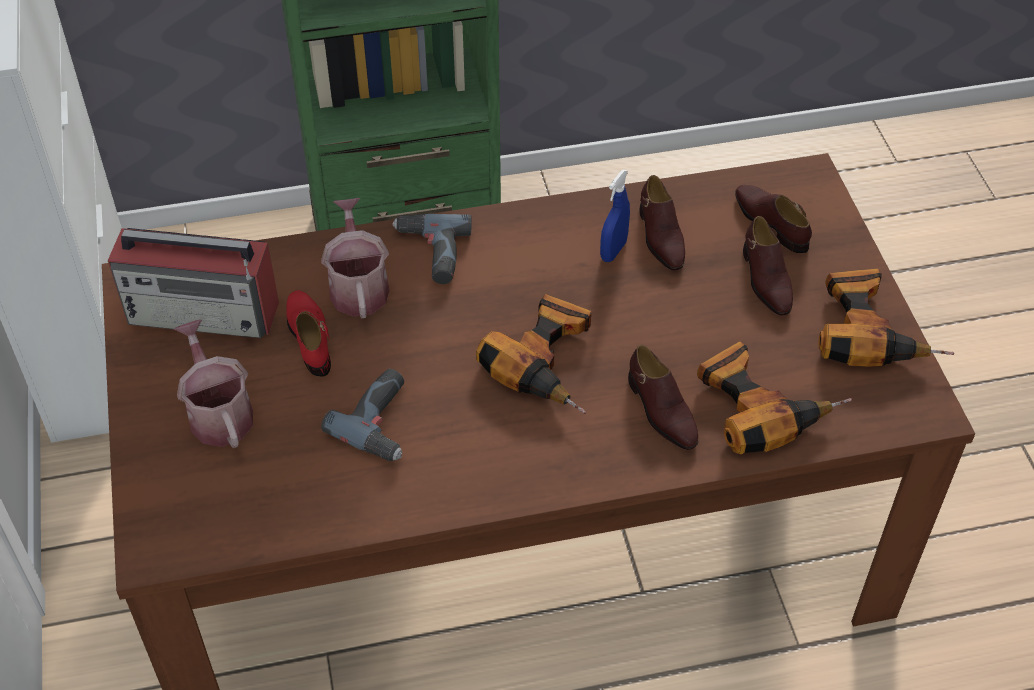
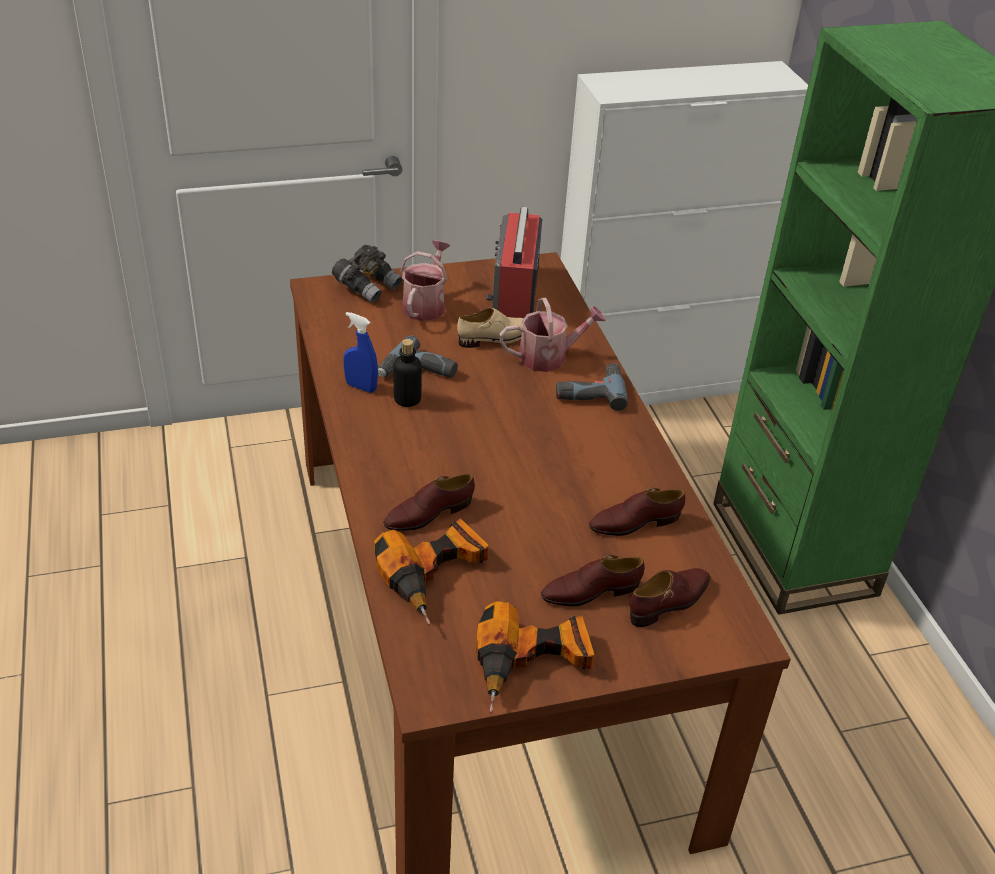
camera: 85 degrees right, 10 degrees down
watering can [174,319,253,448] -> watering can turned 45 degrees counterclockwise [400,240,451,321]
red shoe [286,290,331,377] -> beige shoe [457,308,524,348]
power drill [476,294,591,414] -> none
blue spray bottle [600,169,630,262] -> blue spray bottle moved to [344,312,378,393]
none -> grey binoculars [332,245,403,303]
none -> bottle [393,339,422,407]

